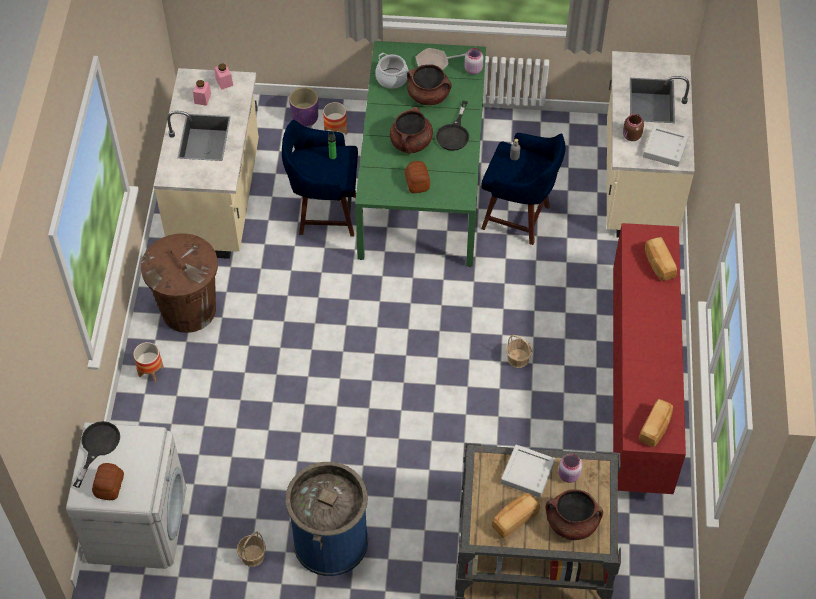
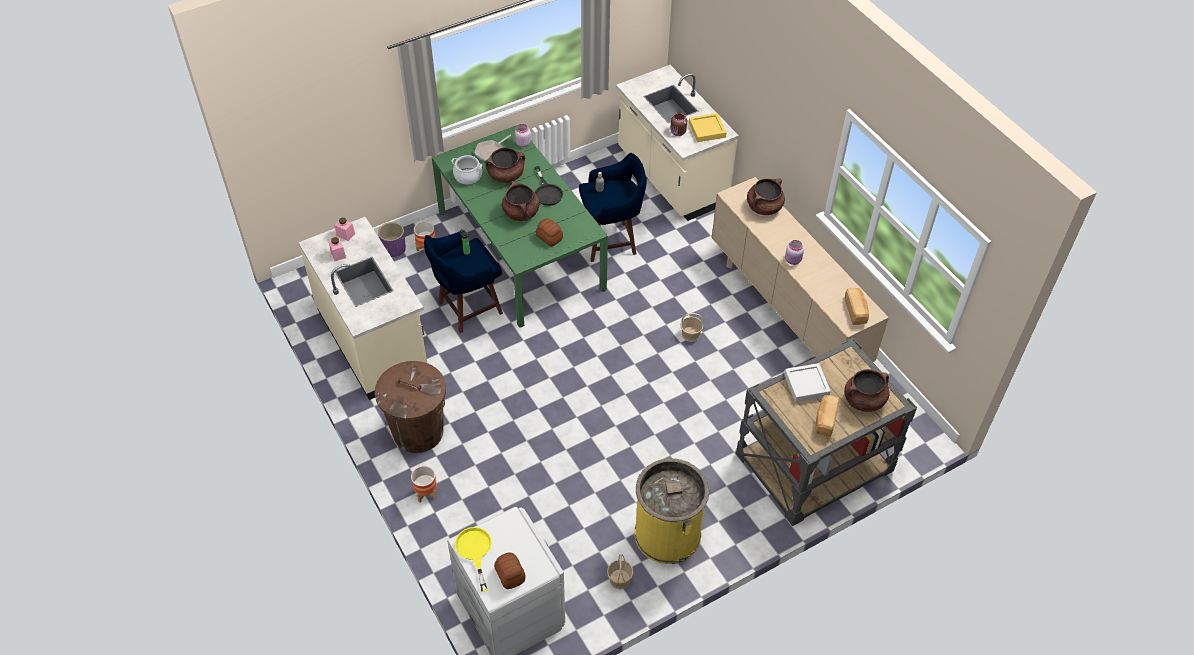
camera: 35 degrees left, 5 degrees down
black frying pan [73,421,120,488] -> yellow frying pan [455,527,492,592]
blue trash can [285,462,368,576] -> yellow trash can [634,458,709,564]
pink jar [558,454,582,483] -> pink jar moved to [785,240,804,265]
red cabinet [613,223,686,494] -> beige cabinet [712,177,889,362]
grey tray [643,125,689,167] -> yellow tray [689,113,727,142]
bread [645,237,677,281] -> brown cooking pot [747,178,785,215]

